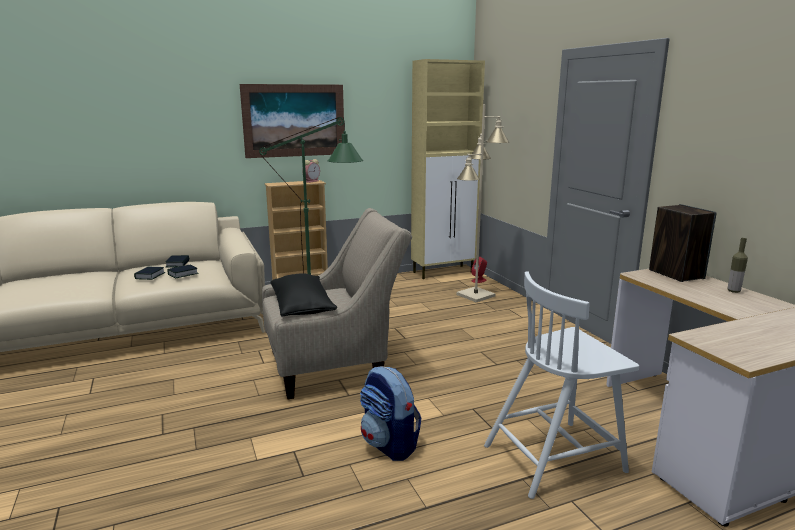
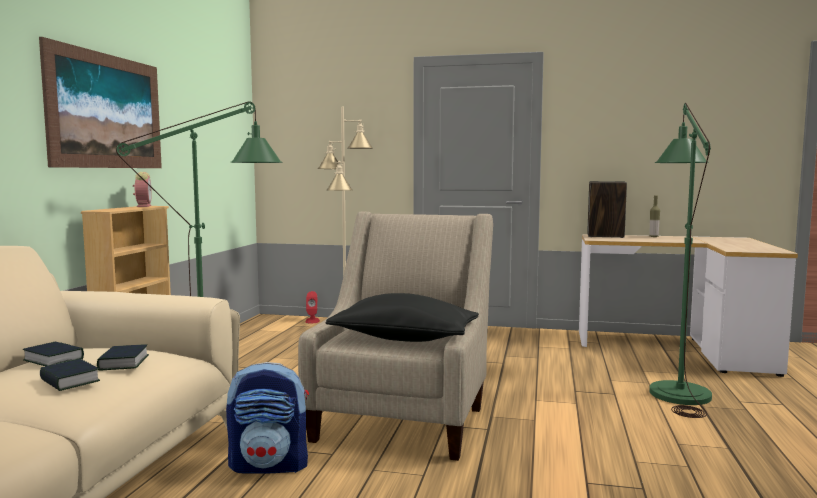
camera: 55 degrees left, 10 degrees down
backpack [360,366,421,461] -> backpack moved to [226,362,309,474]
beige cabinet [411,59,485,279] -> none
white chair [484,272,639,499] -> green floor lamp [649,103,712,418]

